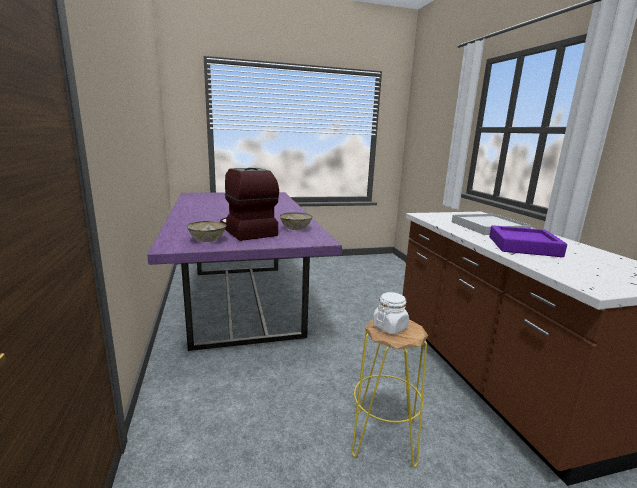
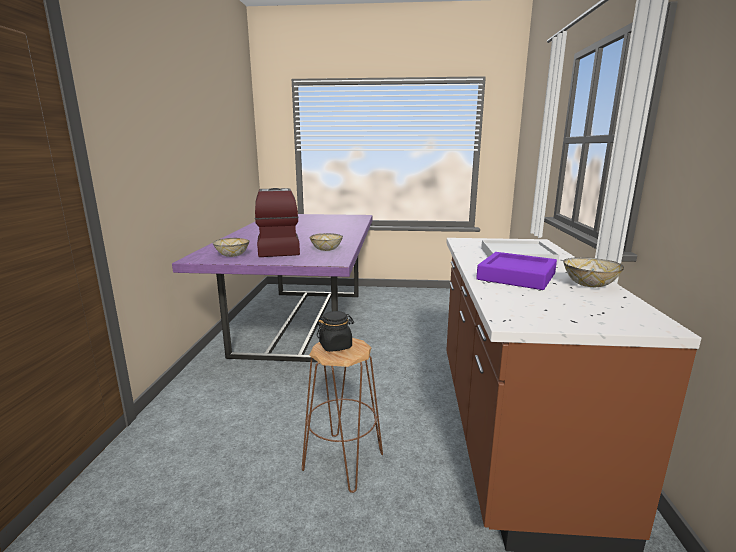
camera: 20 degrees right, 0 degrees up
yellow stool [352,319,428,467] -> brown stool [302,338,383,493]
white jar [373,292,409,334] -> black jar [317,311,354,352]
none -> bowl [563,257,624,287]

